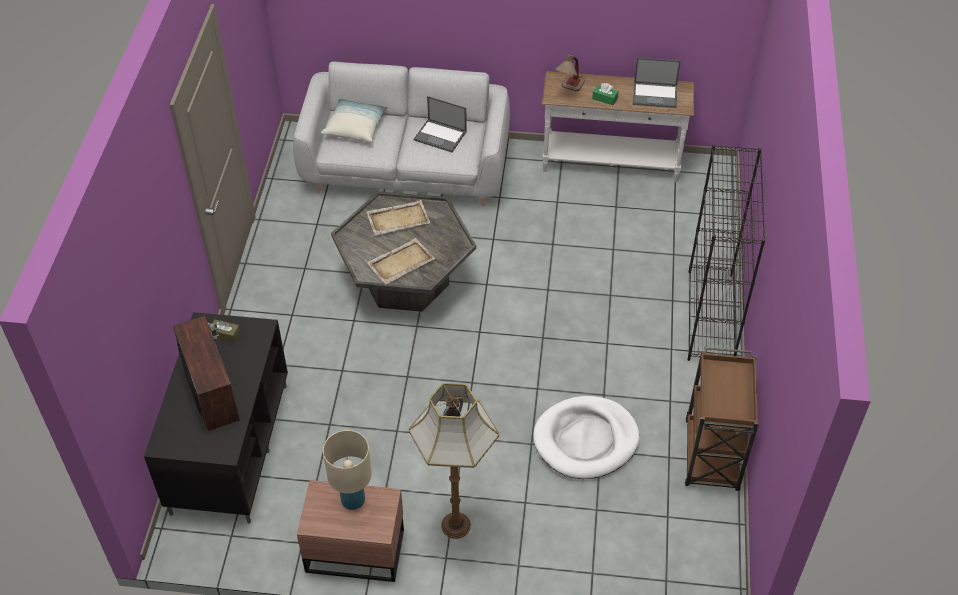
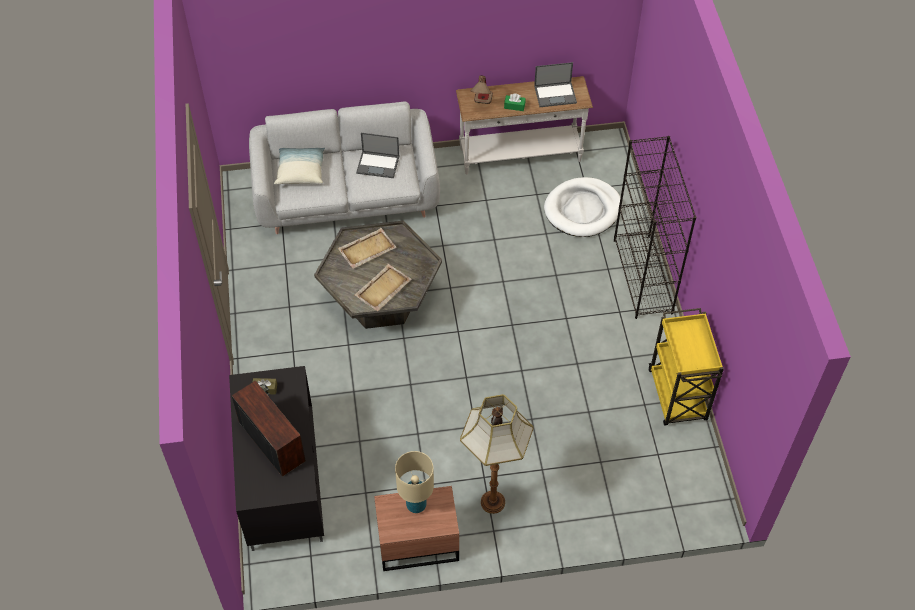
camera: 15 degrees left, 5 degrees up
white dog bed [533,396,639,479] -> white dog bed moved to [544,177,622,237]
brown cart [685,347,759,491] -> yellow cart [648,308,724,426]

